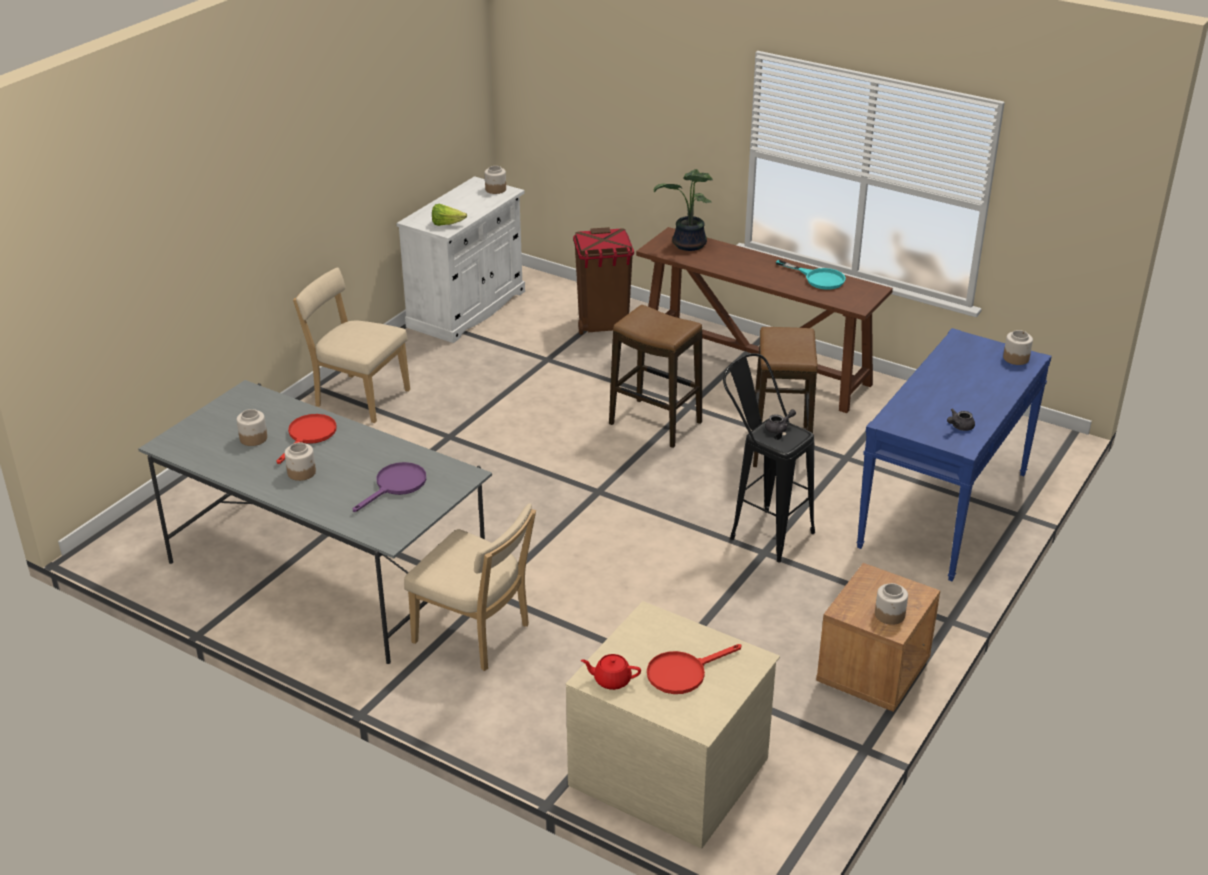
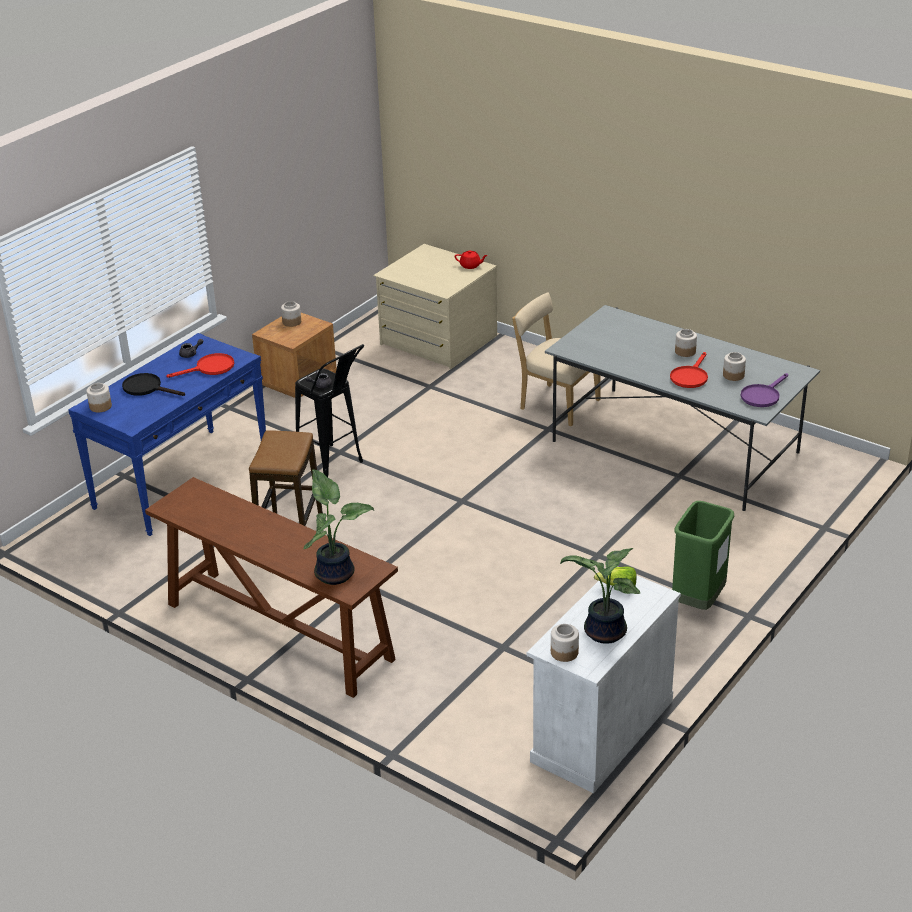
camera: 175 degrees left, 0 degrees up
beige chair [293,268,410,423] -> green trash can [672,501,734,610]
purple frying pan [353,462,426,512] -> purple frying pan moved to [741,373,788,407]
brown trash can [573,227,634,335] -> none
stool [609,305,702,448] -> none
red frying pan [647,644,741,694] -> red frying pan moved to [166,353,234,378]
turquoise frying pan [776,260,846,290] -> none
none -> black frying pan [122,373,185,396]
none -> potted plant [560,548,640,644]

